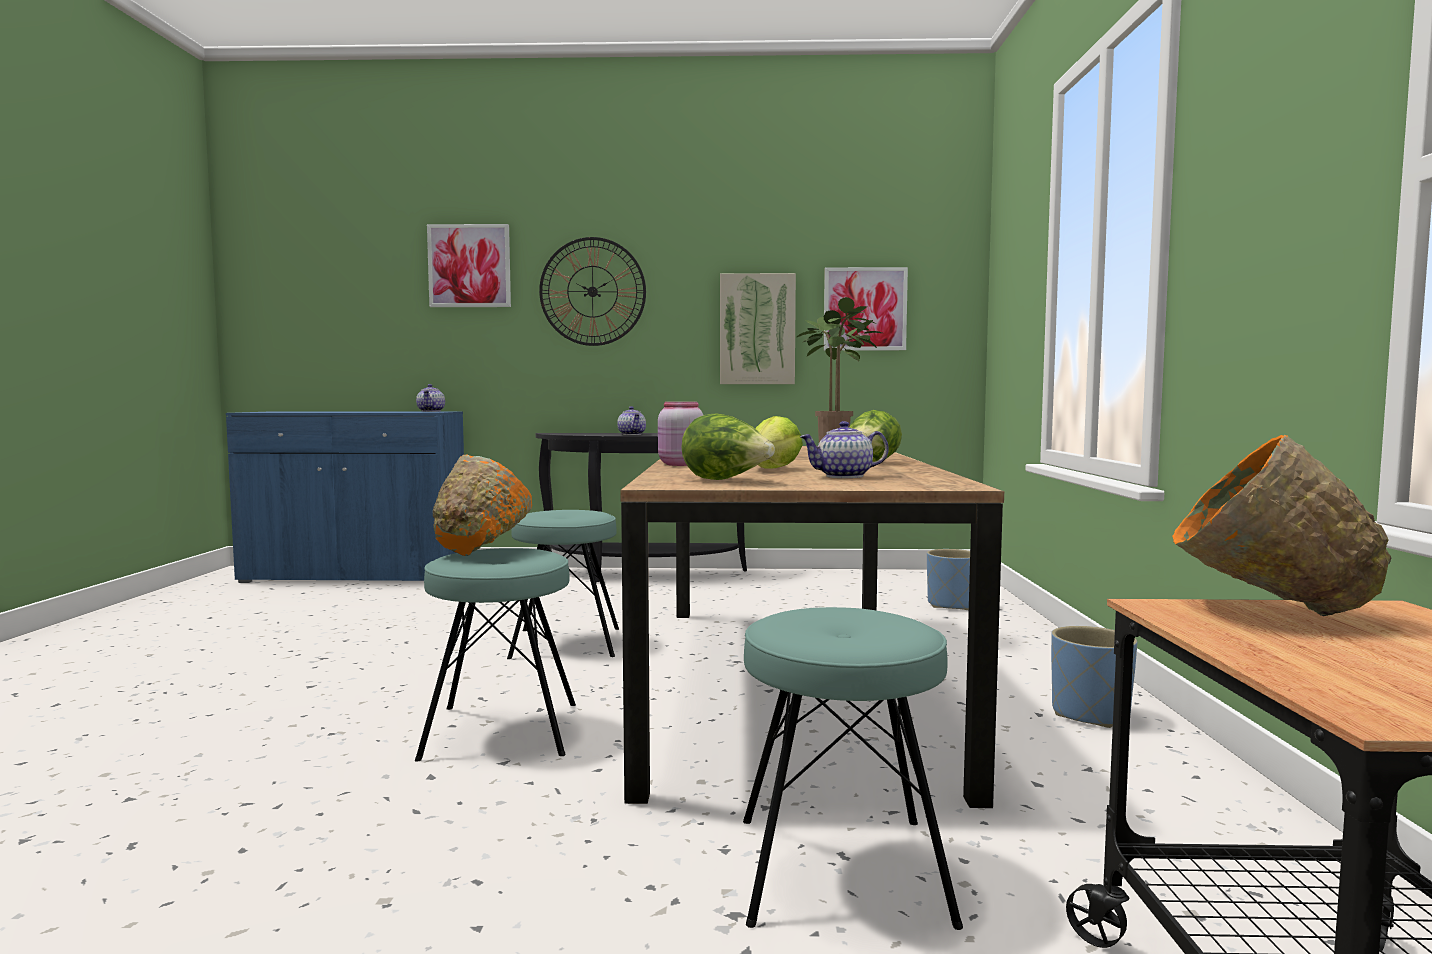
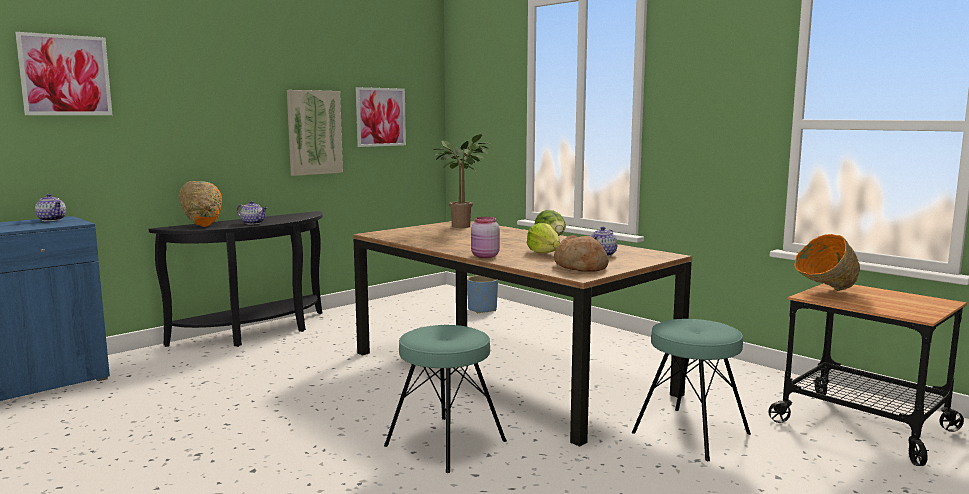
camera: 45 degrees left, 5 degrees up
orange bowl [433,454,532,556] -> orange bowl moved to [179,181,222,227]
turquoise stool [507,510,619,659] -> none
wall clock [539,237,646,346] -> none
lettuce [681,413,775,480] -> bread [554,235,609,272]
blue planter [1051,626,1137,728] -> none

